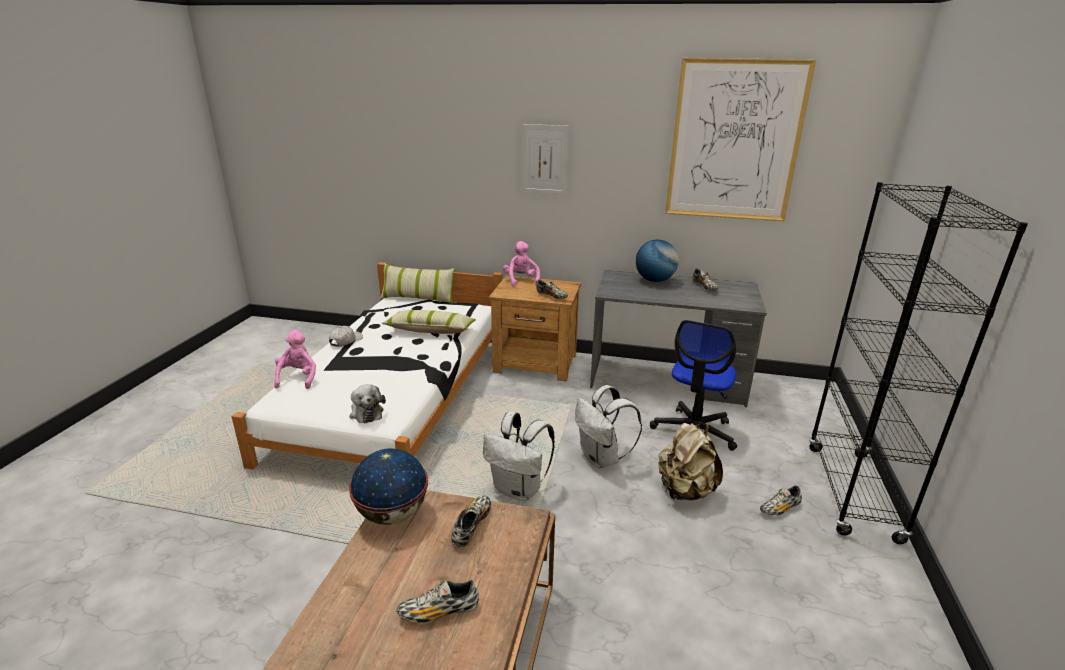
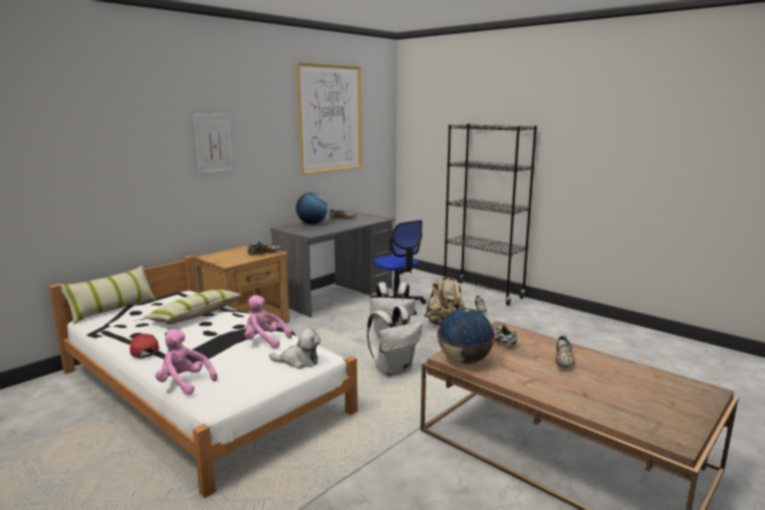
camera: 60 degrees left, 10 degrees down
white cap [329,326,363,347] -> red cap [130,334,159,358]
pink plush toy [503,241,540,287] -> pink plush toy moved to [245,295,292,349]

